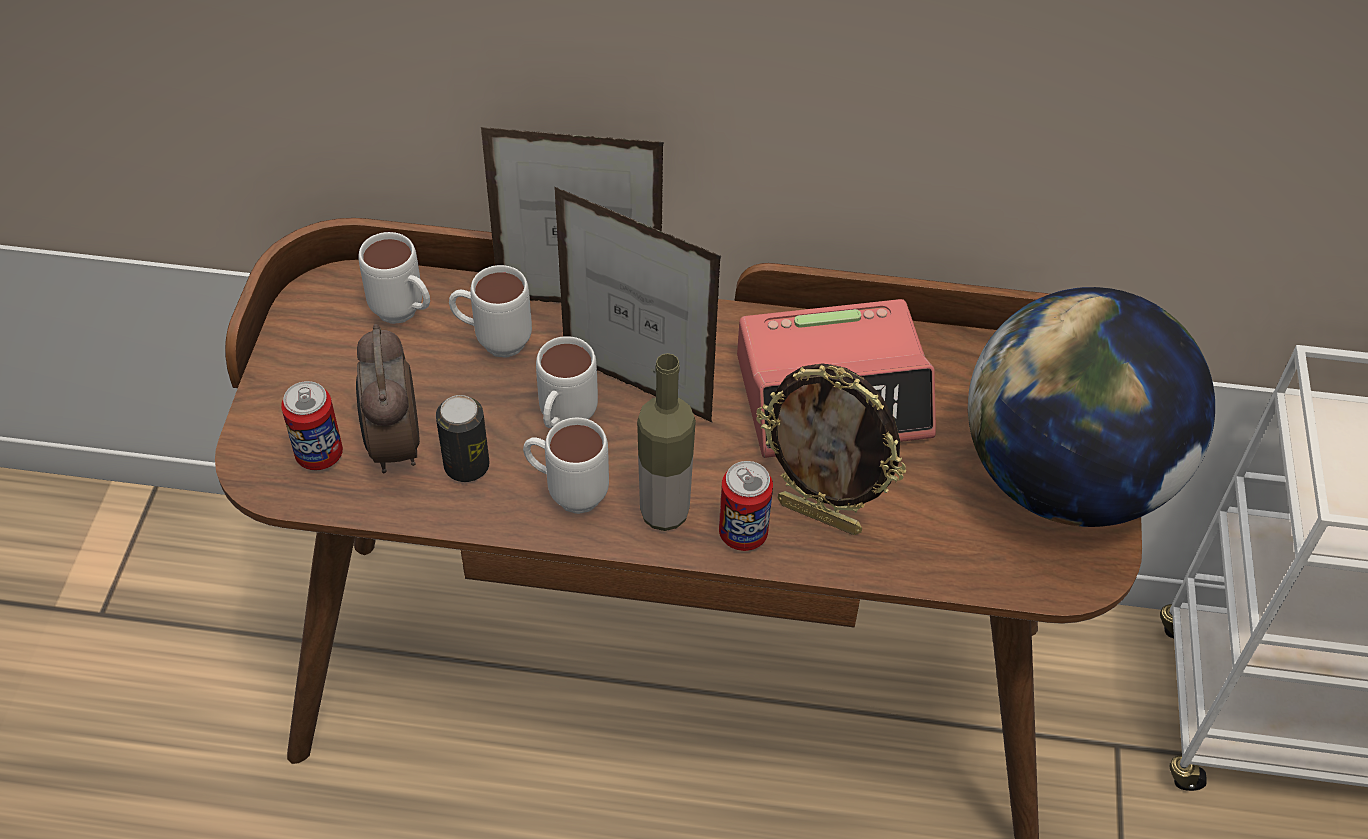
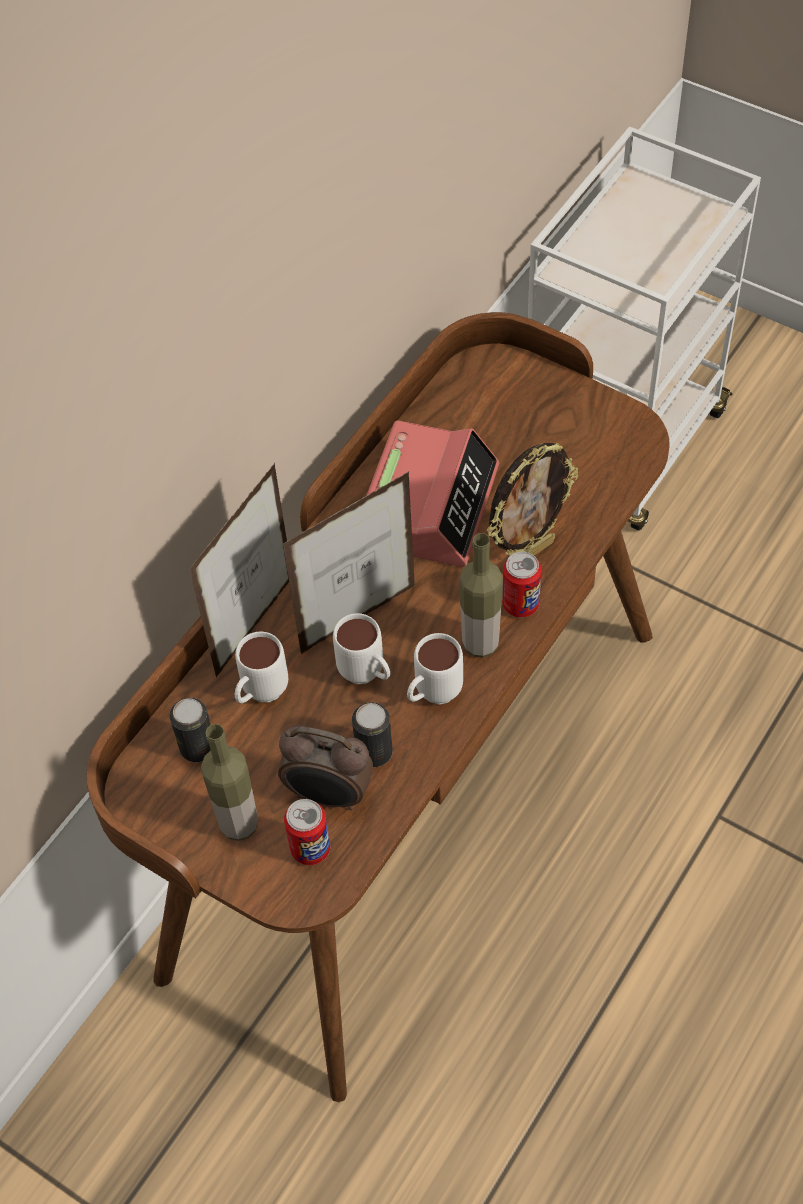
camera: 60 degrees left, 5 degrees up
white mug [359,232,430,324] -> can [169,698,211,762]
globe [968,287,1215,527] -> none
none -> bottle [201,724,258,841]

